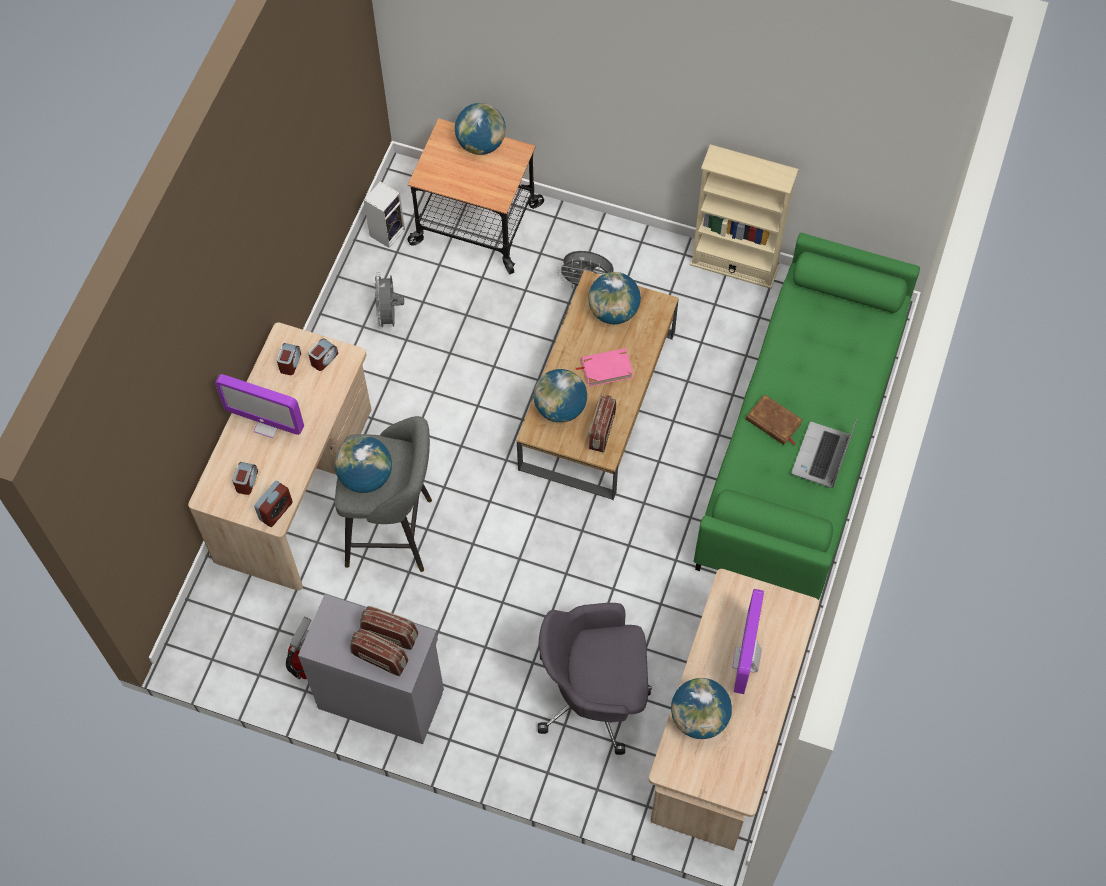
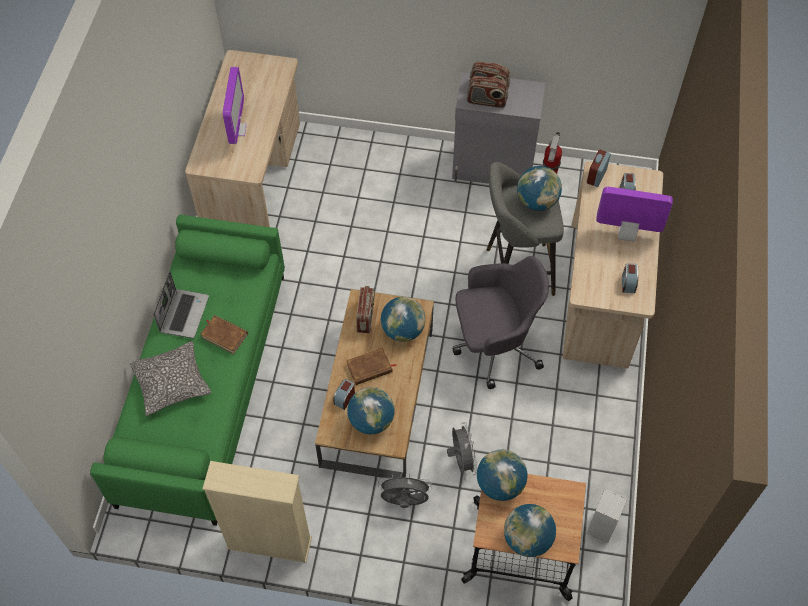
camera: 170 degrees right, 5 degrees down
alarm clock [308,339,338,371] -> alarm clock moved to [333,379,355,410]
grey fan [375,272,404,331] -> grey fan moved to [447,422,477,475]
grey office chair [538,603,652,755] -> grey office chair moved to [453,256,549,389]
pink book [575,348,633,387] -> brown book [347,348,397,385]
globe [671,678,732,739] -> globe moved to [477,450,528,501]
none -> pillow [130,341,211,416]

